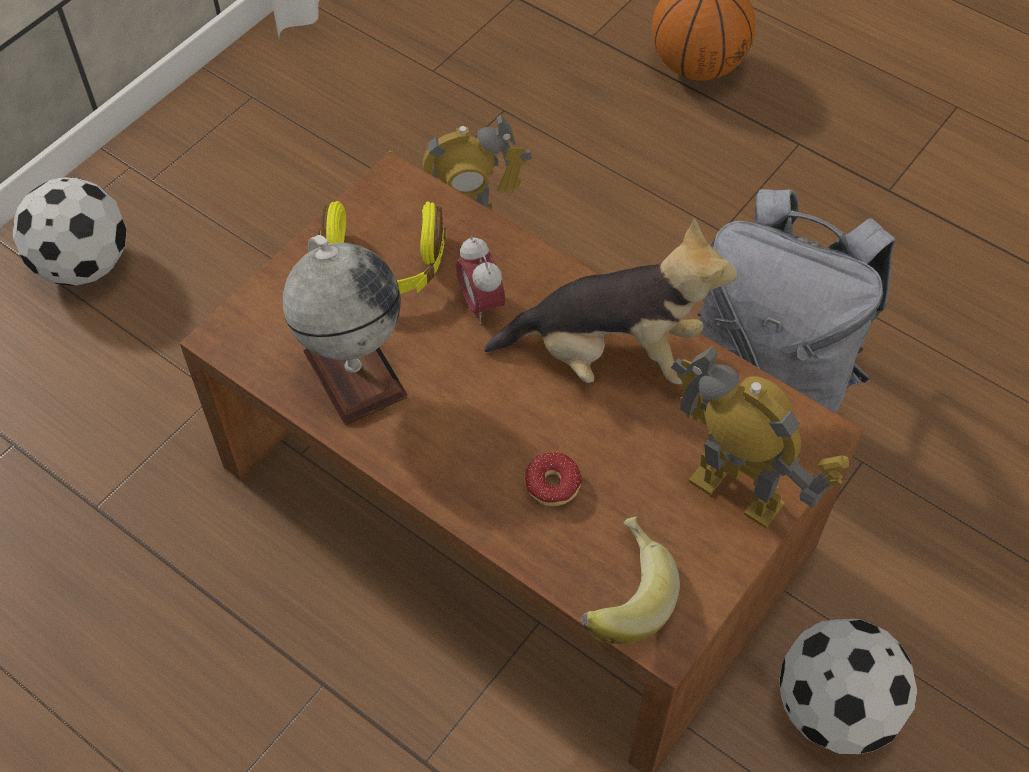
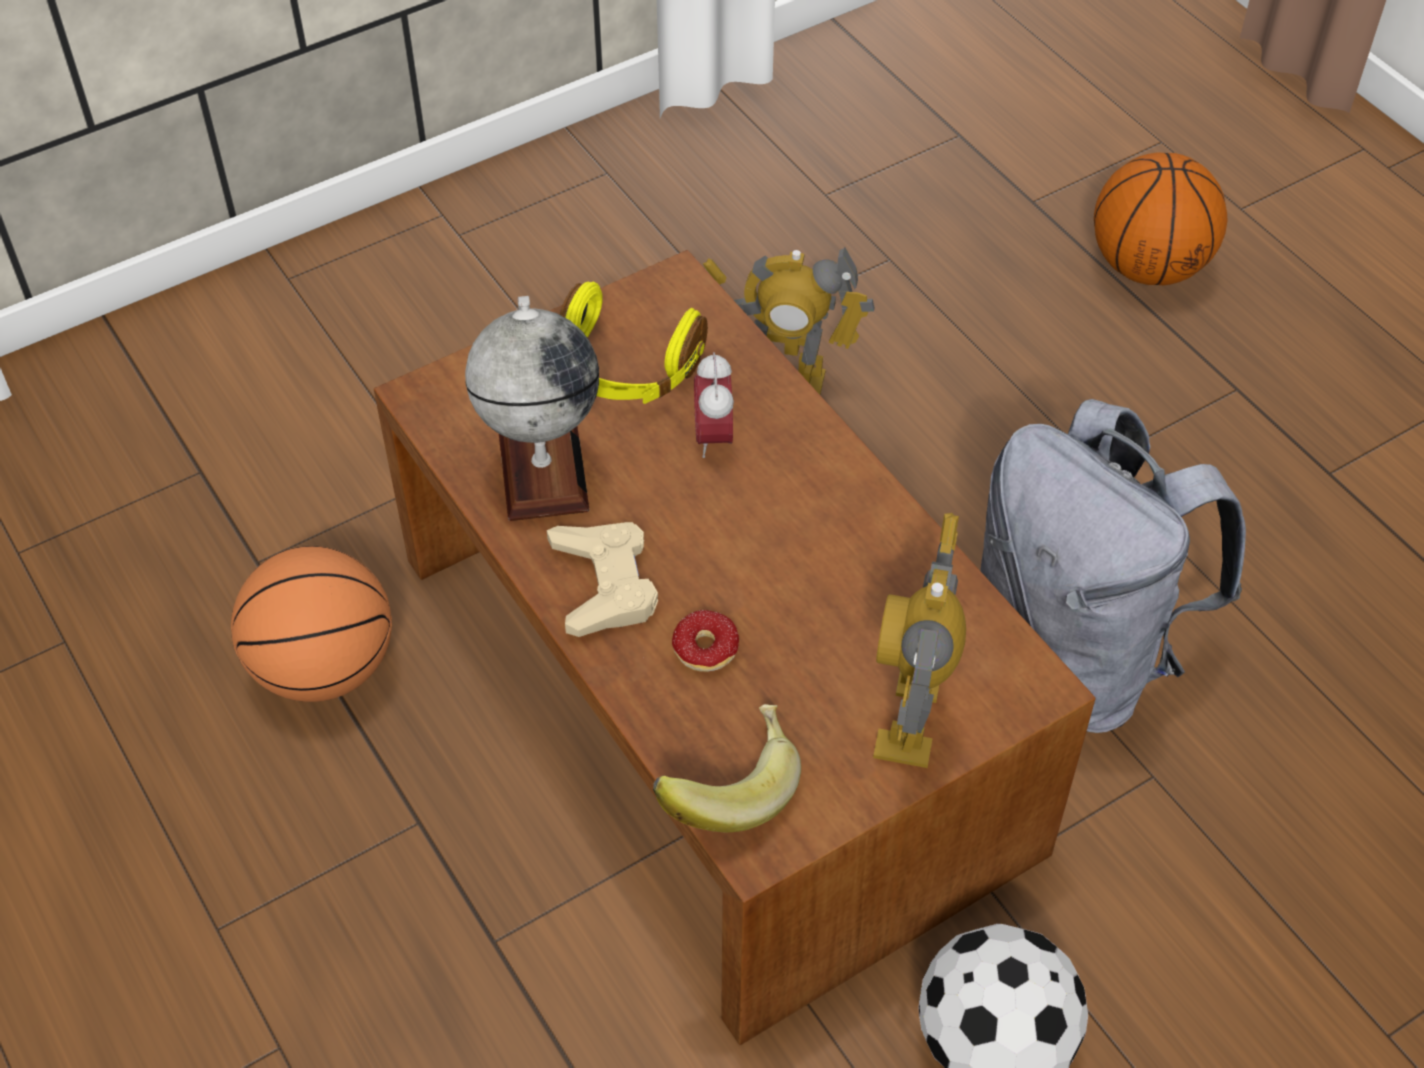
camera: 20 degrees right, 5 degrees down
football [13,177,127,286] -> none
plush toy [484,218,738,384] -> none
toy robot [671,346,849,528] -> toy robot turned 135 degrees counterclockwise [873,513,966,768]
none -> basketball [231,546,392,702]
none -> beige game controller [547,522,658,637]

